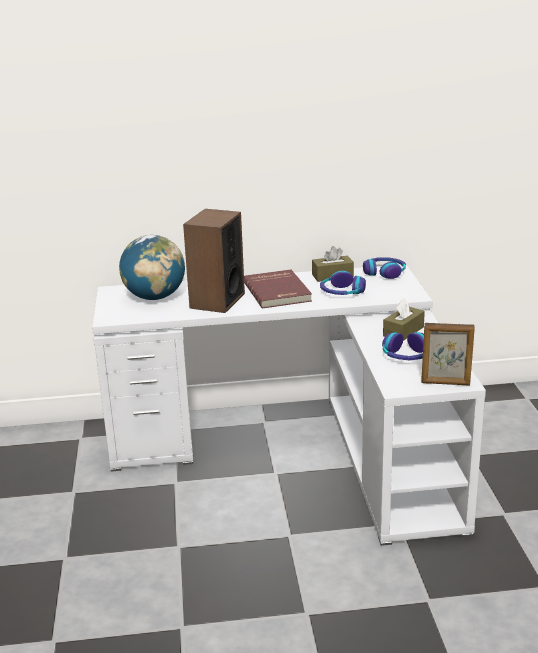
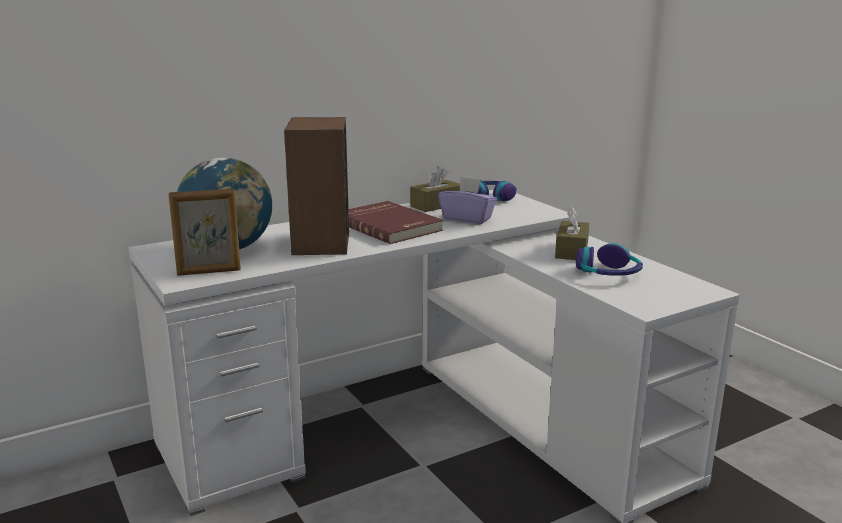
camera: 25 degrees left, 5 degrees down
headphones [320,271,366,295] -> purple tissue box [438,177,497,224]
picture frame [421,323,475,386] -> picture frame moved to [169,189,241,276]

